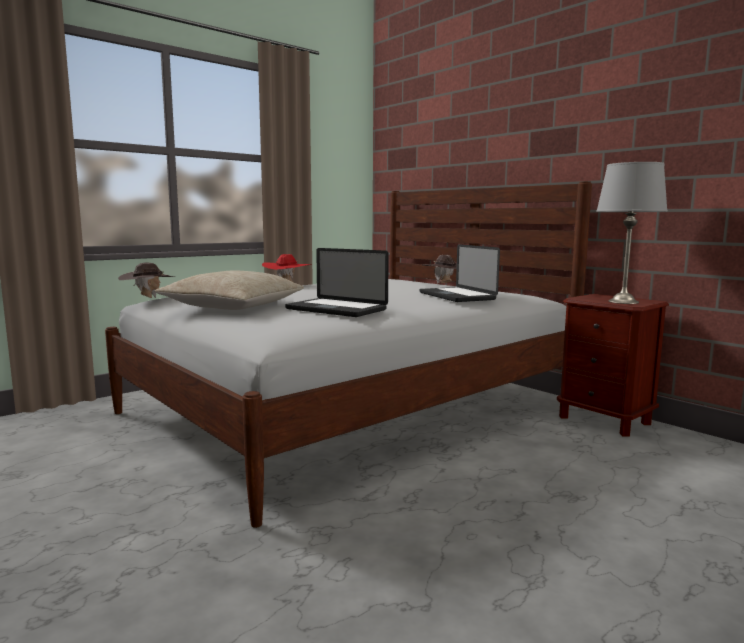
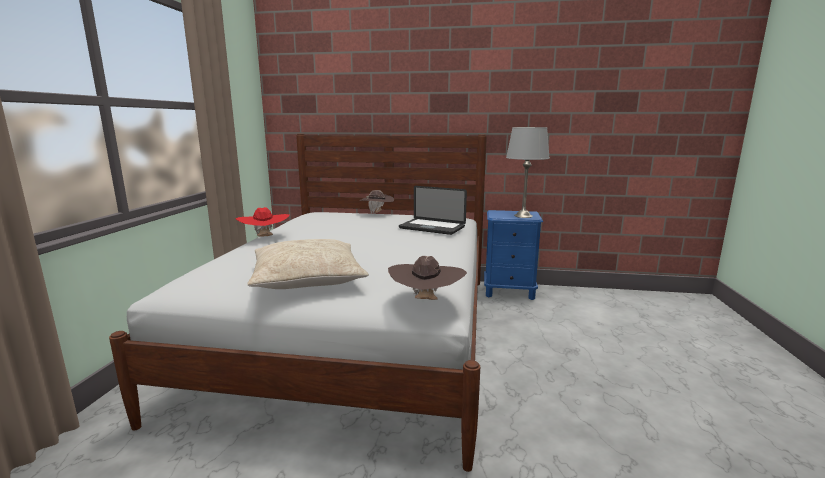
camera: 40 degrees left, 5 degrees up
brown hat [118,263,174,298] -> brown hat moved to [388,256,467,300]
laptop [285,248,389,317] -> none
brown nightstand [557,294,669,437] -> blue nightstand [484,210,543,300]

